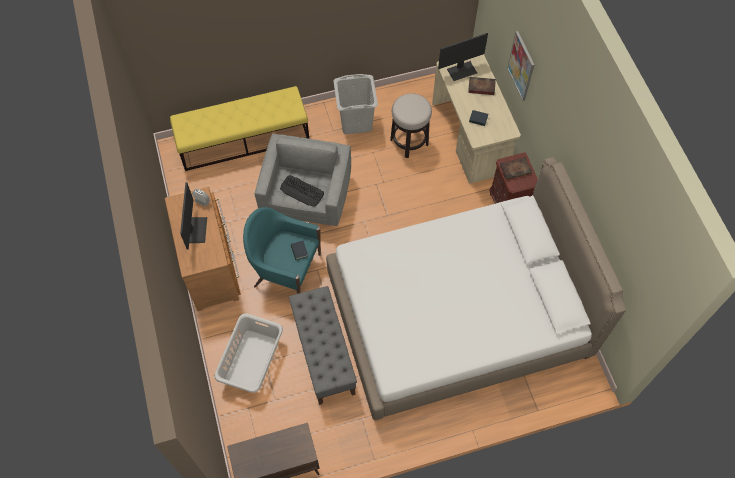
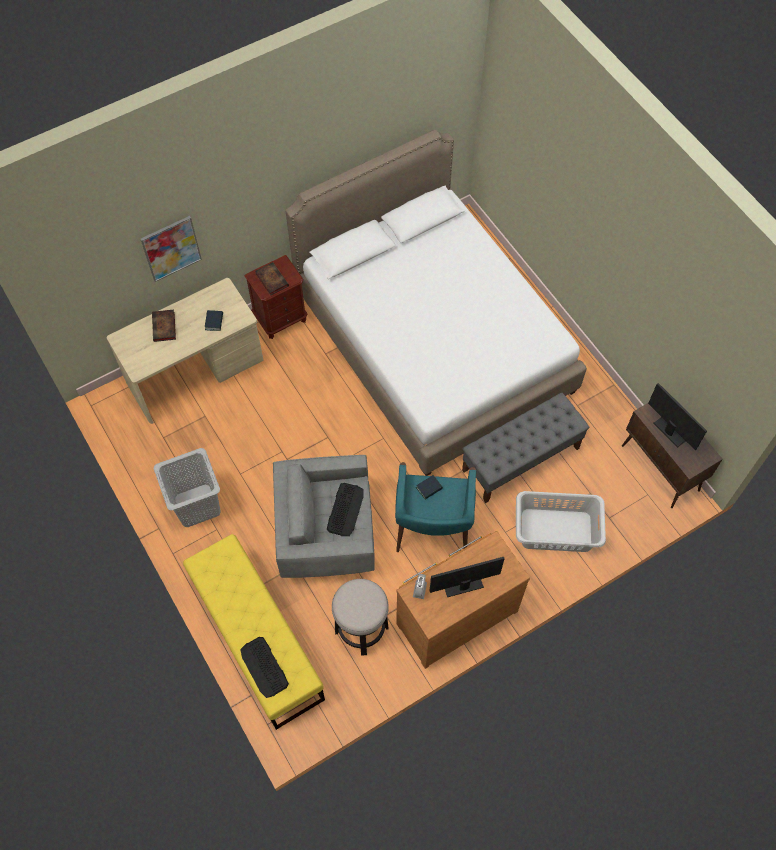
camera: 105 degrees left, 0 degrees up
stool [390,93,432,158] -> stool moved to [332,579,389,656]
monitor [438,33,488,81] -> monitor moved to [648,383,707,450]
none -> keyboard [240,637,289,698]

